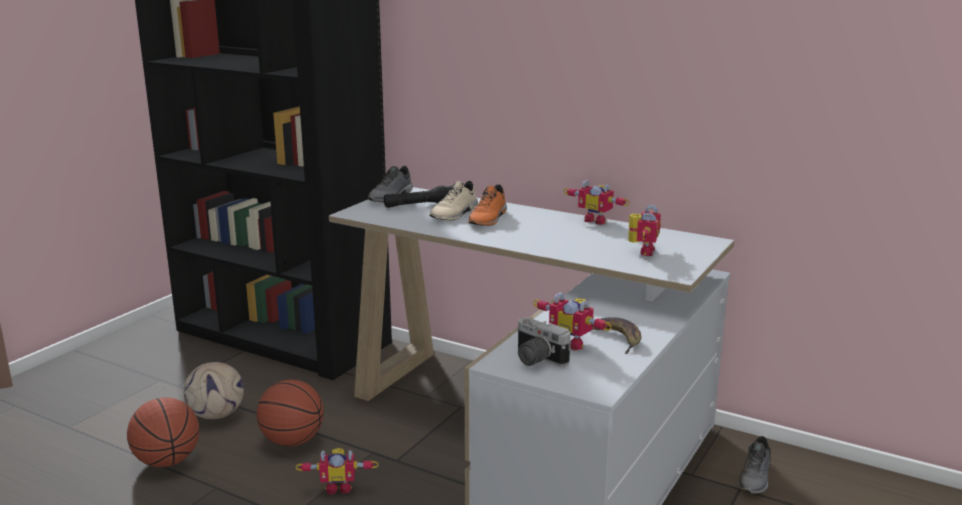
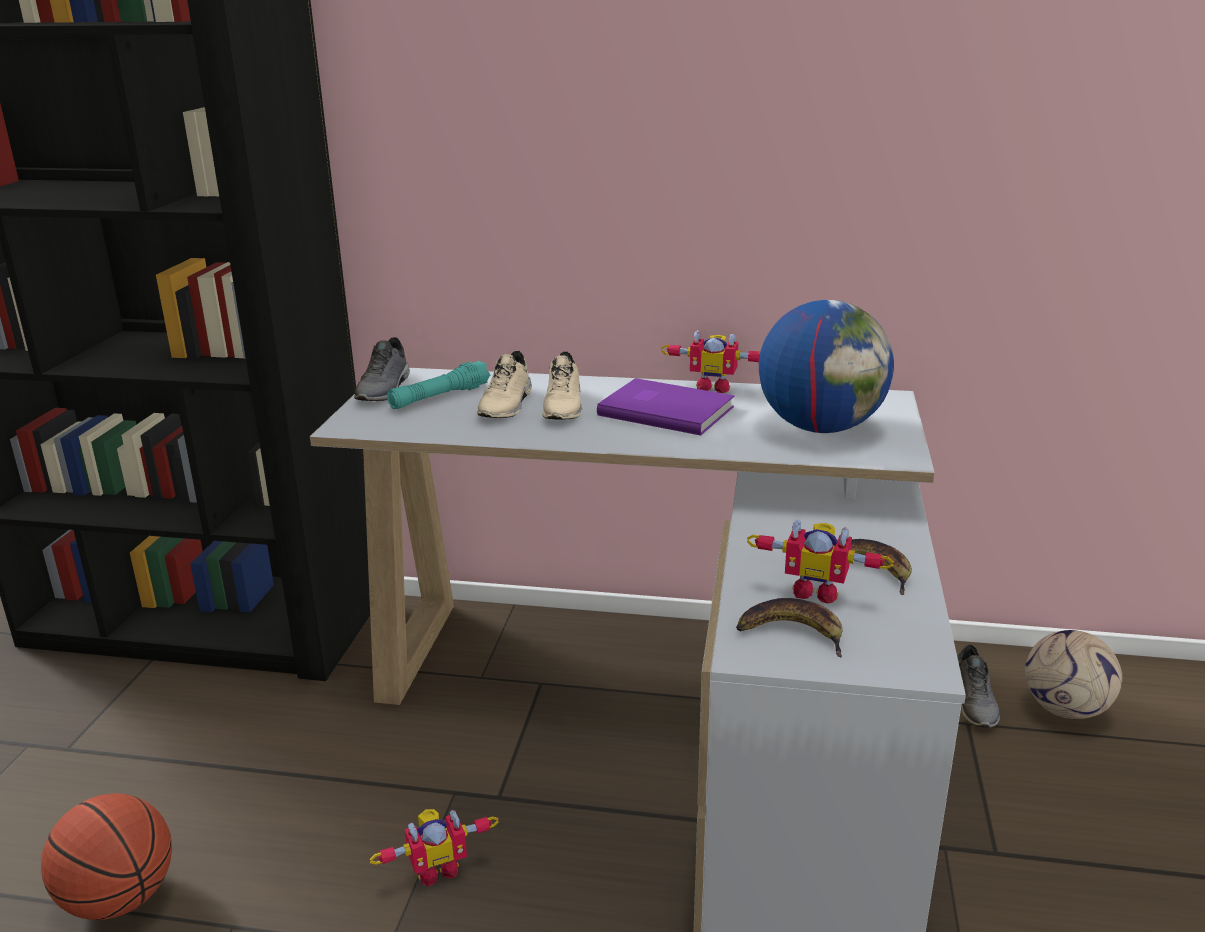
camera: 20 degrees left, 5 degrees up
football [184,362,244,420] -> football moved to [1025,630,1122,719]
basketball [256,380,324,447] -> none
black flashlight [384,186,451,208] -> turquoise flashlight [387,361,490,409]
orange shoe [468,184,507,226] -> beige shoe [542,351,582,419]
camera [515,318,571,367] -> banana [736,598,842,657]
toy robot [628,205,661,256] -> globe [759,300,894,433]
none -> purple book [597,378,735,436]

